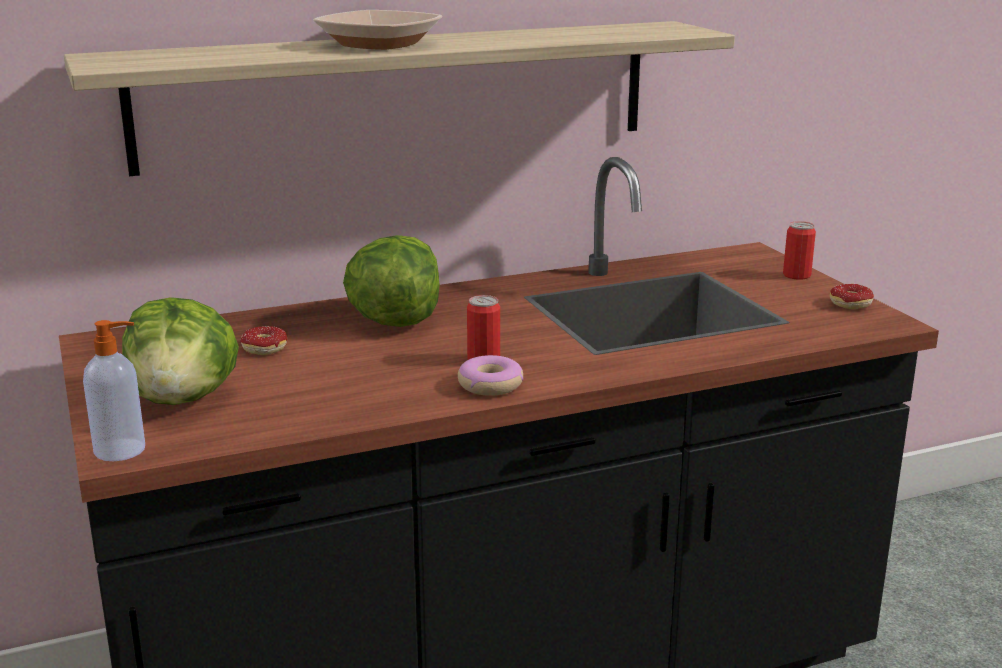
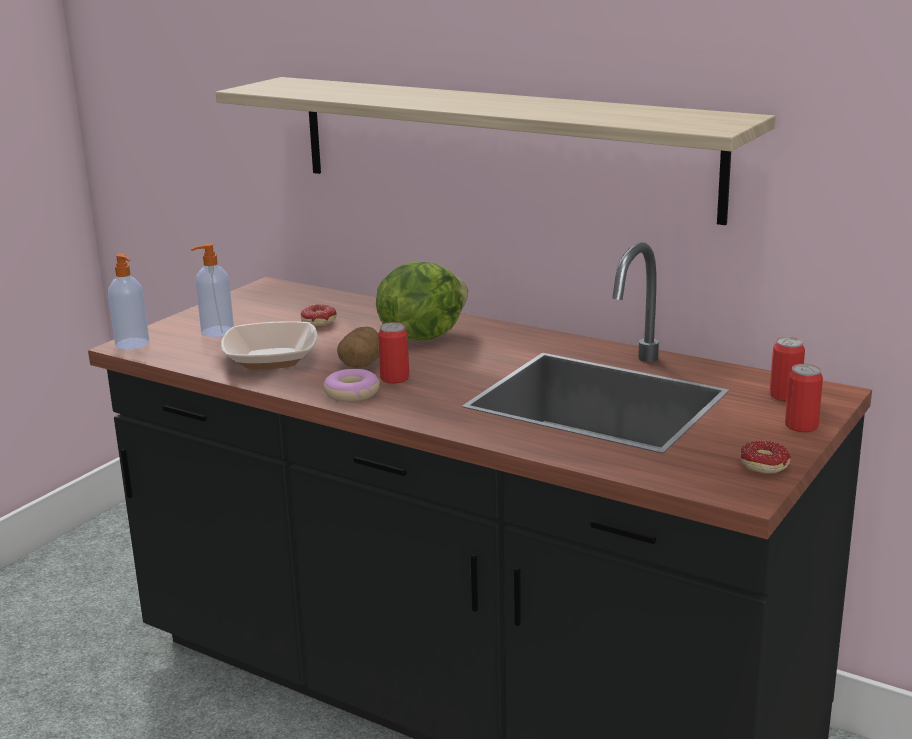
camera: 55 degrees right, 0 degrees up
lettuce [122,297,239,405] -> soap dispenser [191,243,234,337]
bowl [313,10,442,50] -> bowl moved to [221,321,318,369]
none -> potato [337,327,379,368]
none -> can [770,337,805,401]

